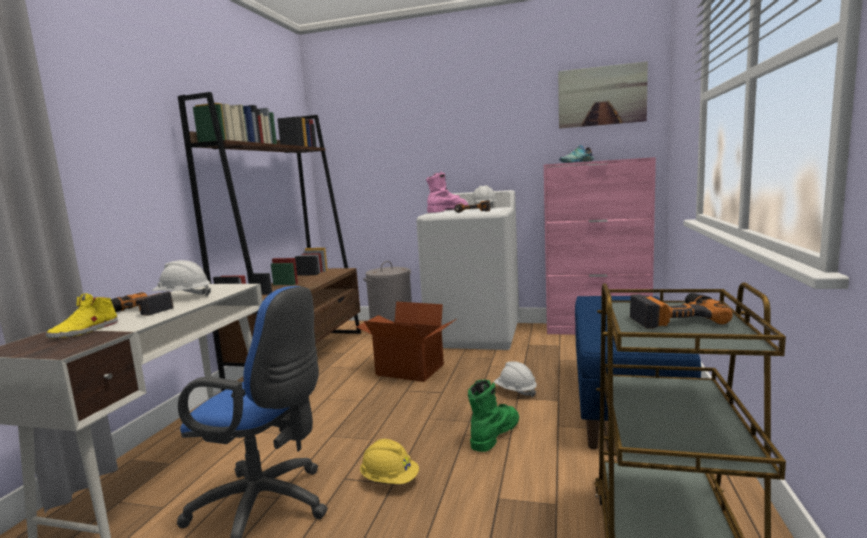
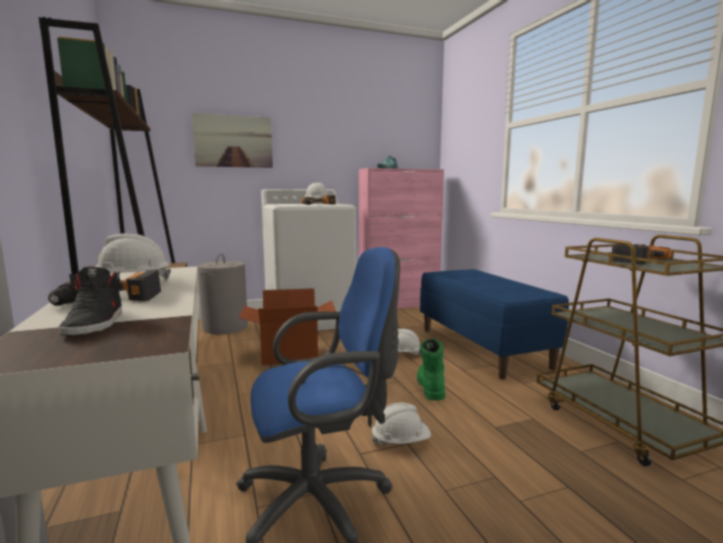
camera: 35 degrees left, 0 degrees up
yellow shoe [46,293,118,338] -> black shoe [58,267,122,336]
yellow hard hat [360,439,419,484] -> white hard hat [371,403,431,446]
pink boot [426,171,468,213] -> none
picture [558,61,648,129] -> picture moved to [192,113,273,168]

